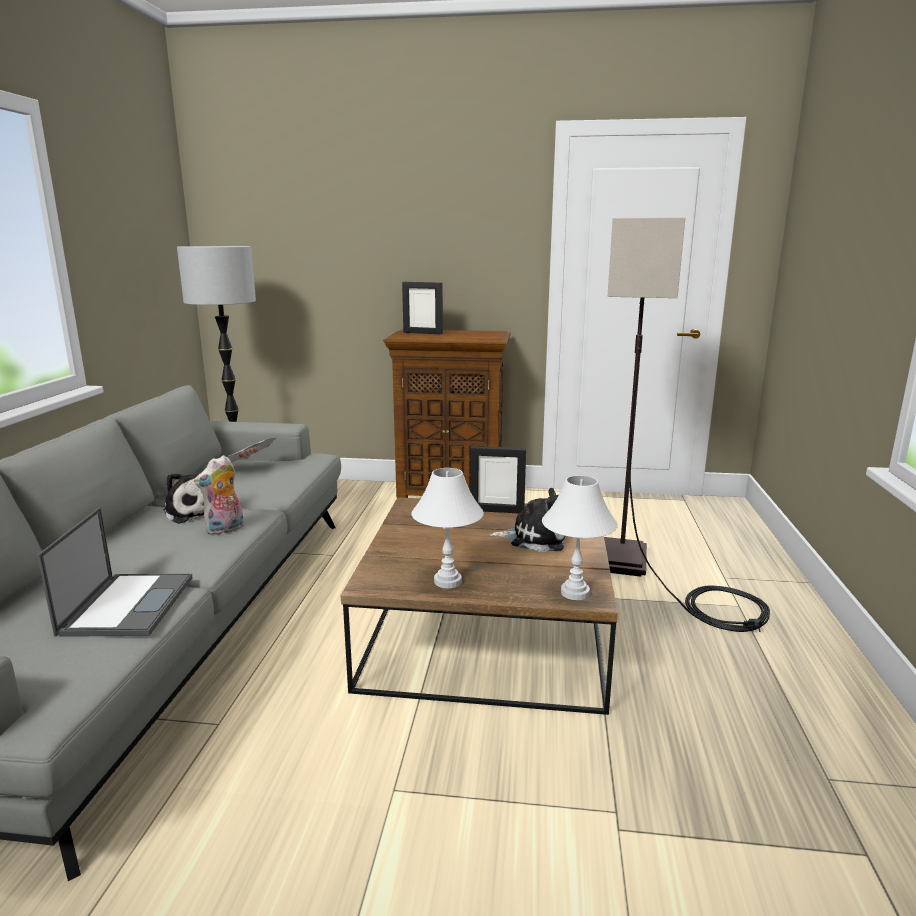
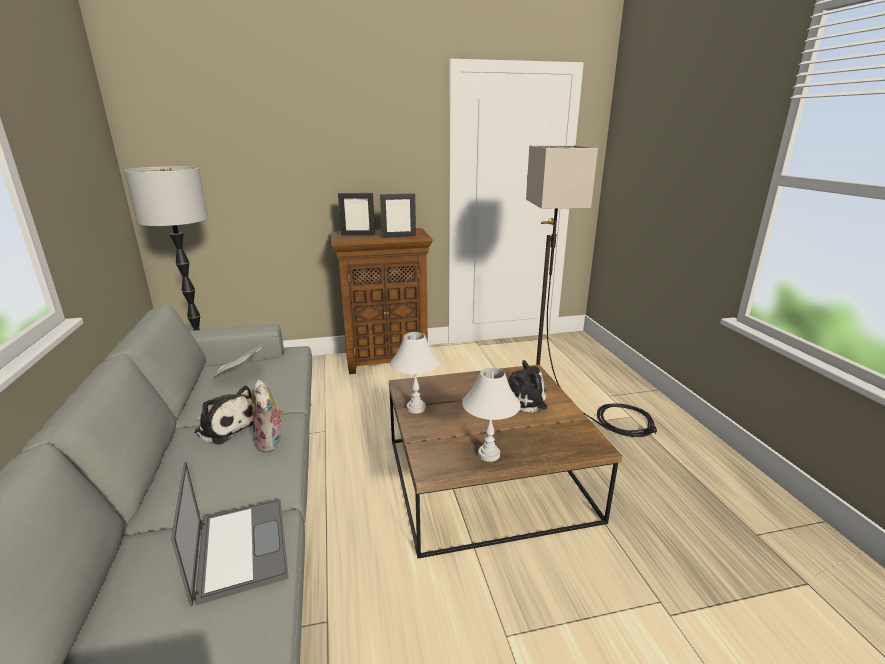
camera: 20 degrees left, 5 degrees up
plush toy [194,455,244,536] -> plush toy turned 45 degrees counterclockwise [252,380,283,453]
picture frame [470,446,526,513] -> picture frame moved to [380,193,416,238]
white table lamp [542,476,618,600] -> white table lamp moved to [390,332,440,414]

